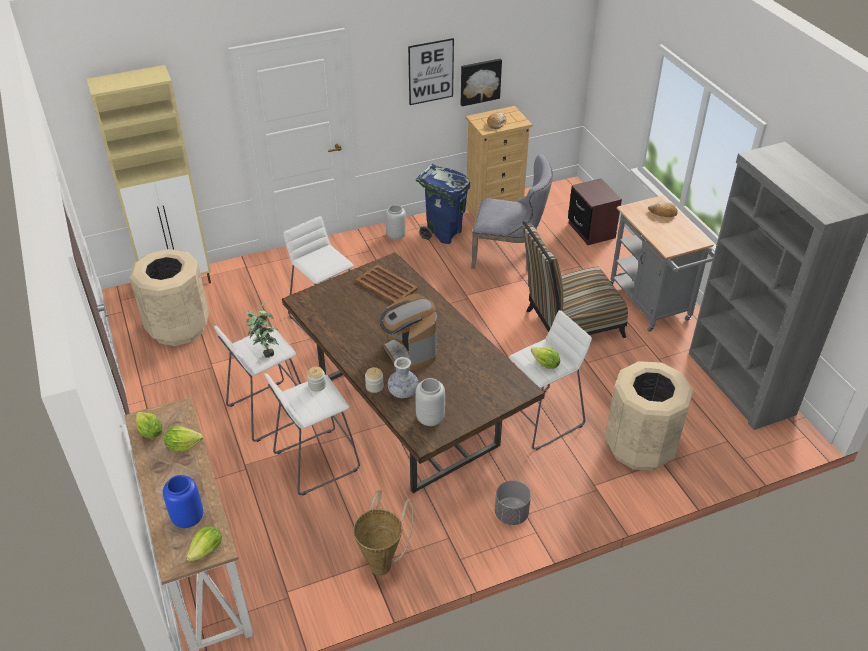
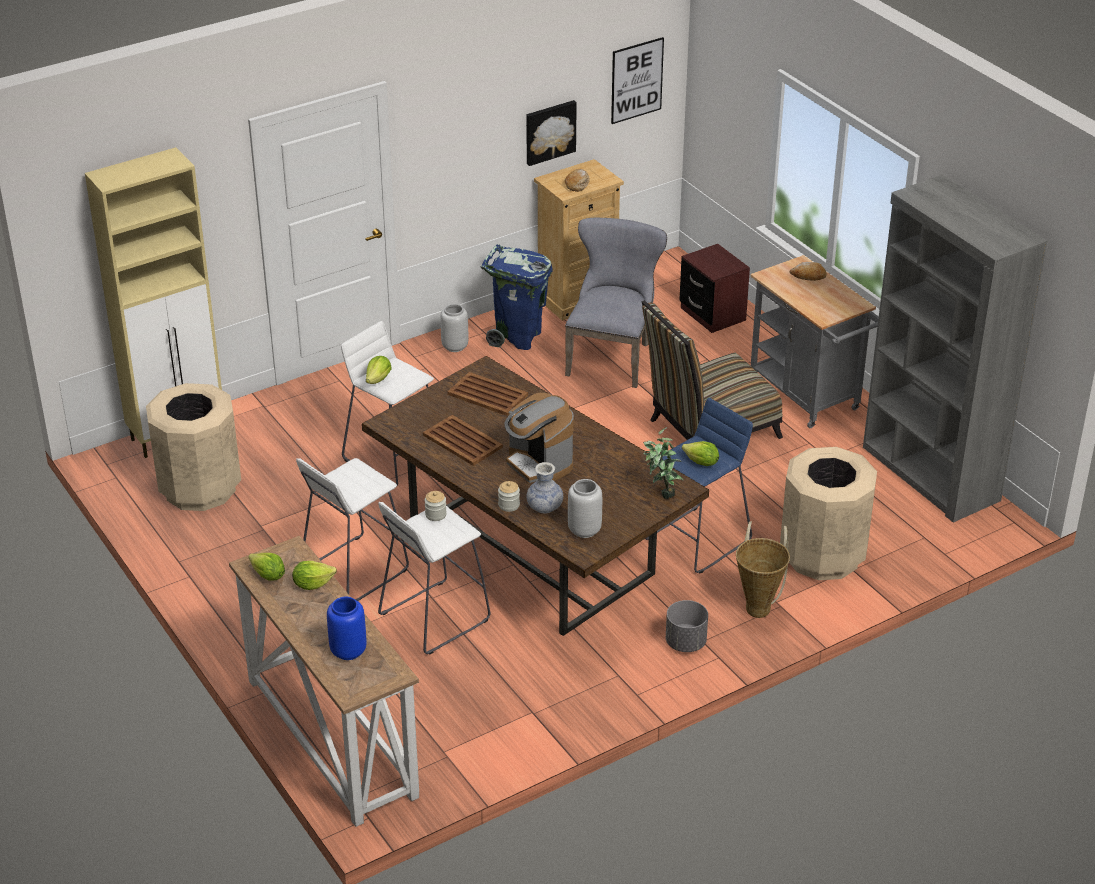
camera: 10 degrees left, 5 degrees down
lettuce [186,526,222,562] -> lettuce moved to [366,356,392,384]
potted plant [245,302,279,358] -> potted plant moved to [643,427,684,499]
basket [353,490,414,576] -> basket moved to [736,521,790,618]
picture [408,38,454,105] -> picture moved to [611,37,664,124]
grey chair [471,154,553,272] -> grey chair turned 75 degrees counterclockwise [565,218,667,388]
white stool [509,310,592,450] -> blue stool [645,398,753,574]
none -> brown tray [423,415,503,466]

